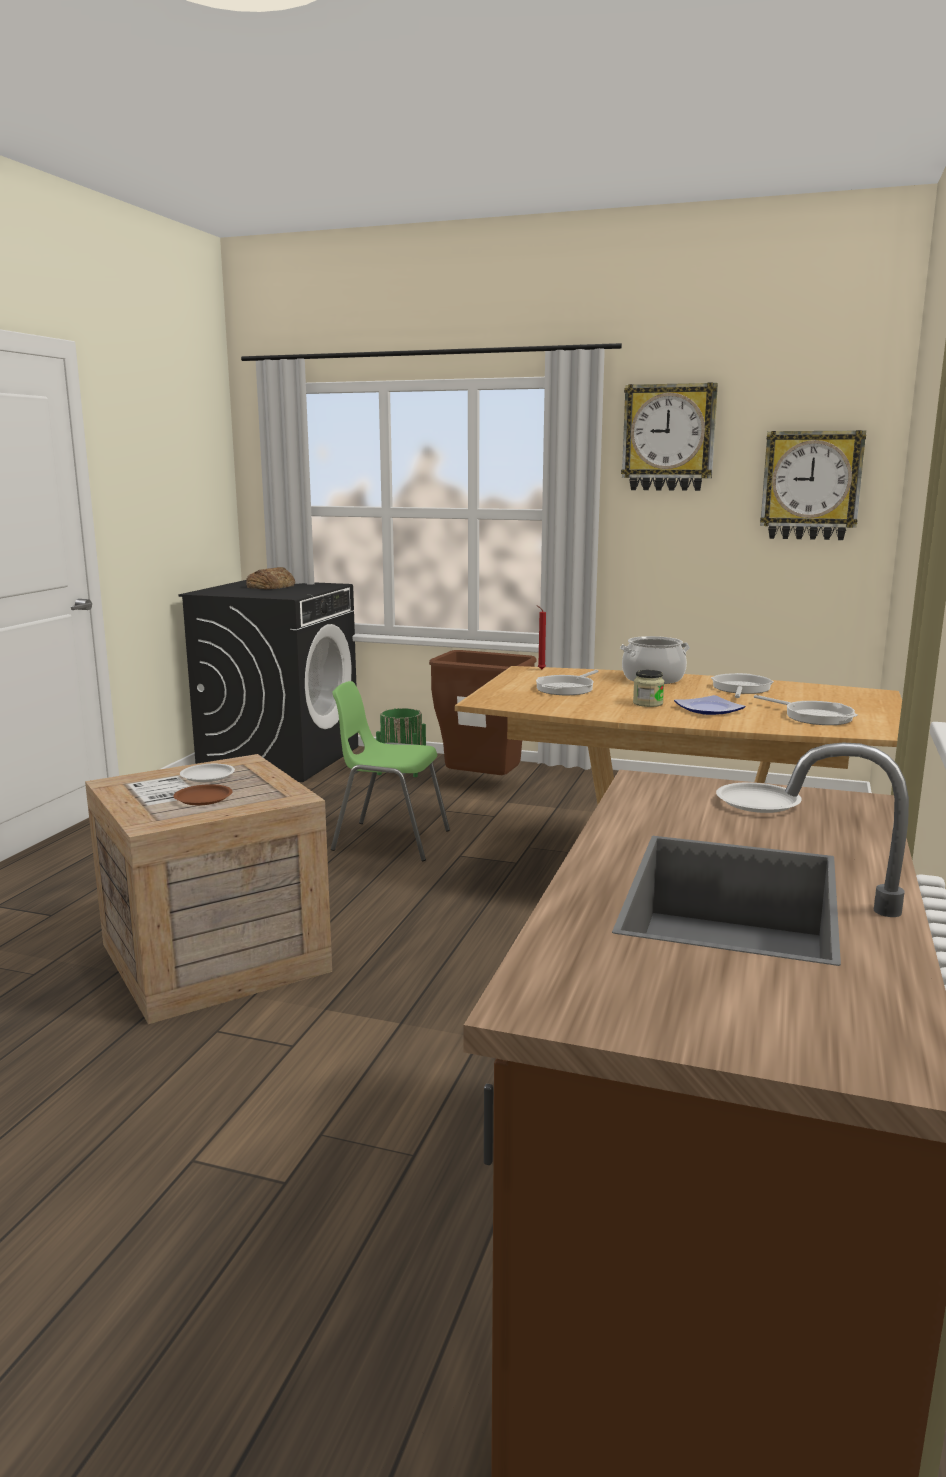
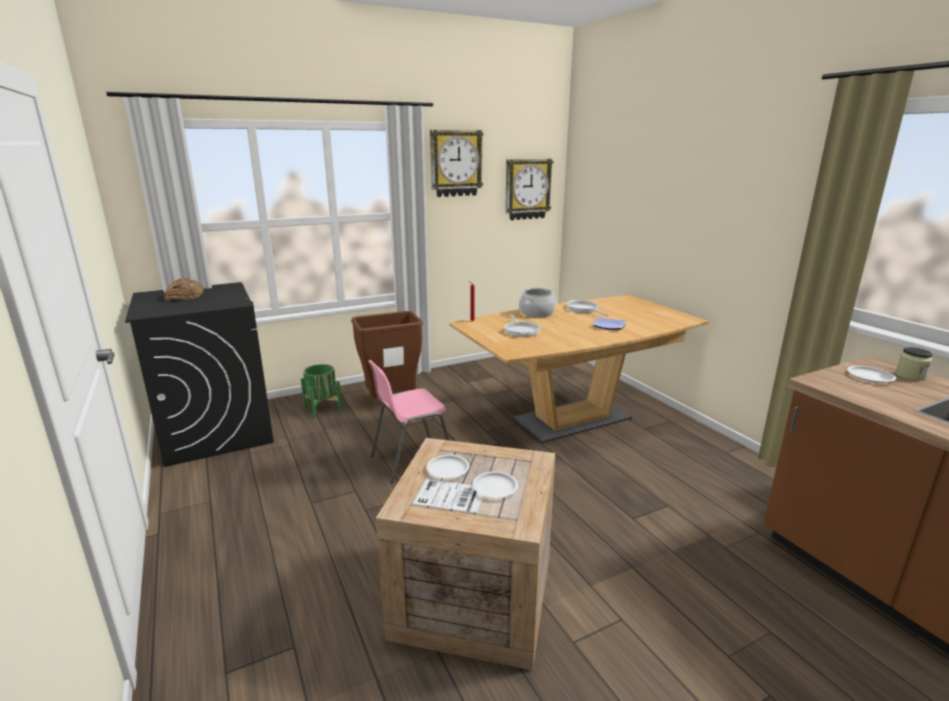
camera: 45 degrees left, 5 degrees up
brown plate [174,784,233,805] -> white plate [473,471,518,498]
green chair [331,681,450,861] -> pink chair [368,360,449,483]
jar [633,670,664,707] -> jar moved to [895,347,932,381]
frying pan [754,695,858,725] -> none

